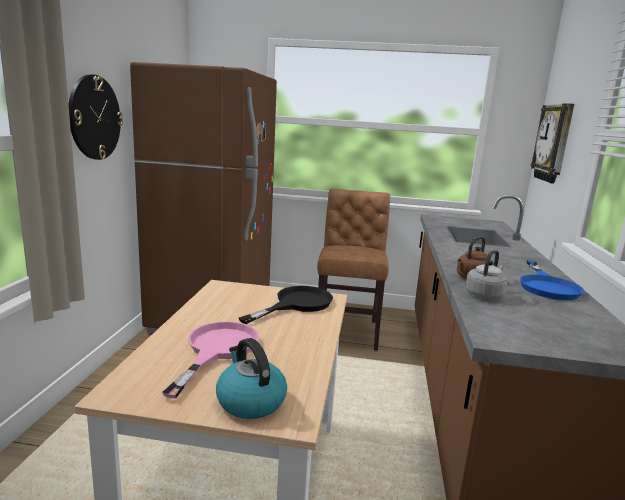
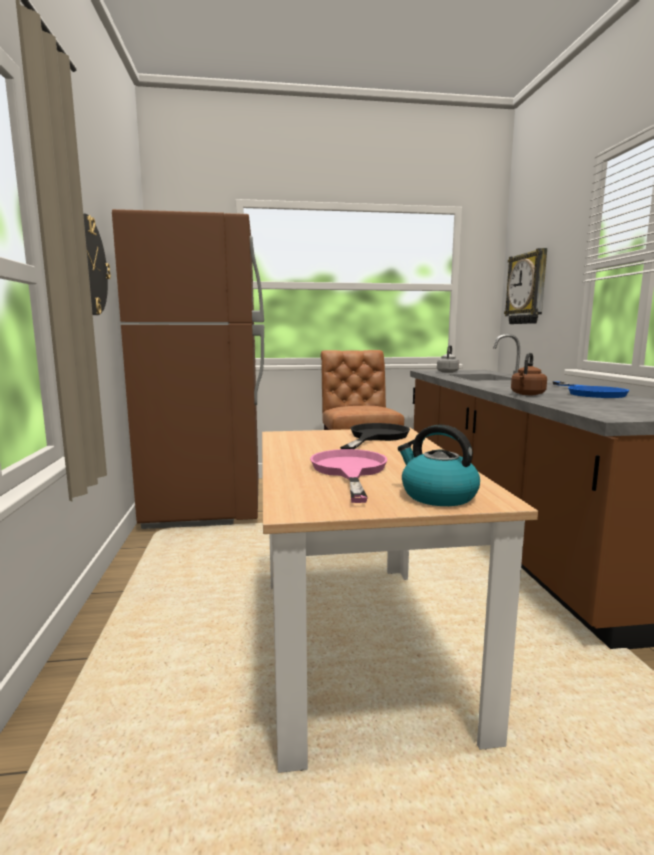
camera: 15 degrees left, 5 degrees down
grey kettle [465,250,507,299] -> grey kettle moved to [437,345,459,373]

